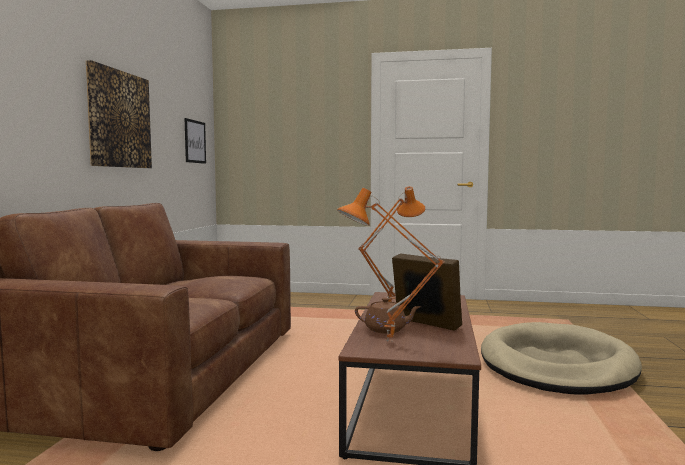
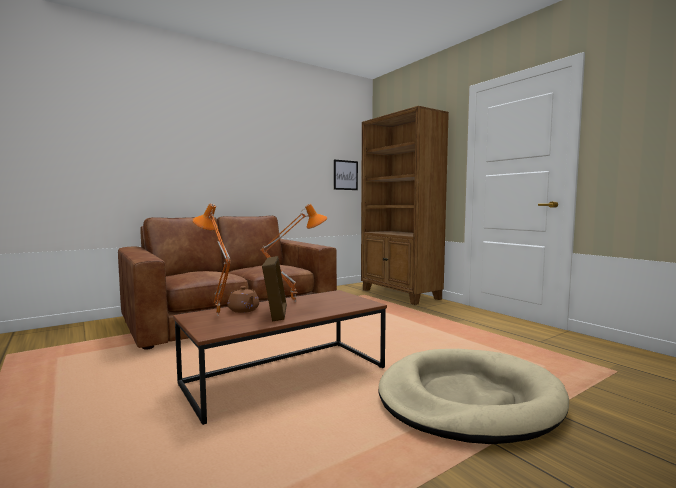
camera: 45 degrees right, 0 degrees up
picture [86,60,152,168] -> none
none -> brown bookcase [361,106,449,305]

